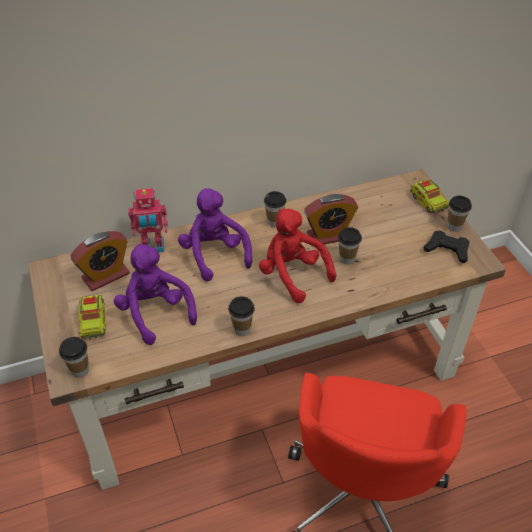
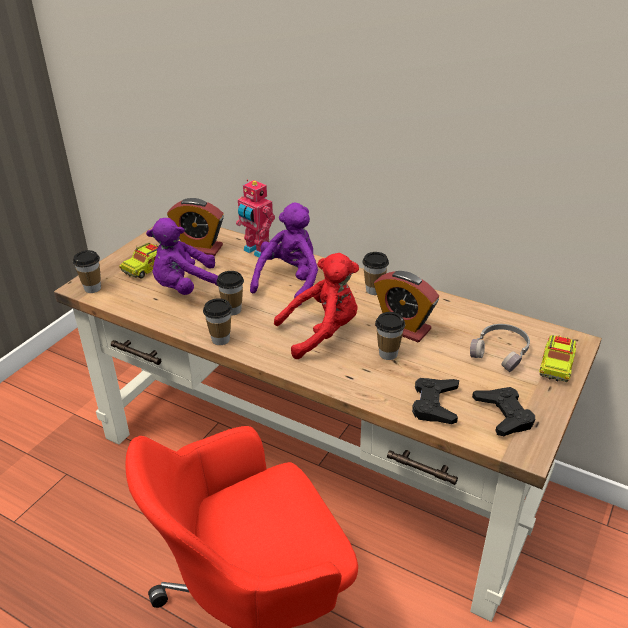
camera: 50 degrees right, 10 degrees down
purple plush toy [114,244,197,345] -> purple plush toy turned 135 degrees counterclockwise [146,218,218,295]
red plush toy [259,209,336,303] -> red plush toy turned 60 degrees clockwise [274,253,359,359]
cup [447,196,472,232] -> cup moved to [216,271,244,315]
none -> black game controller [412,378,459,424]
none -> grey headphones [470,324,530,372]

